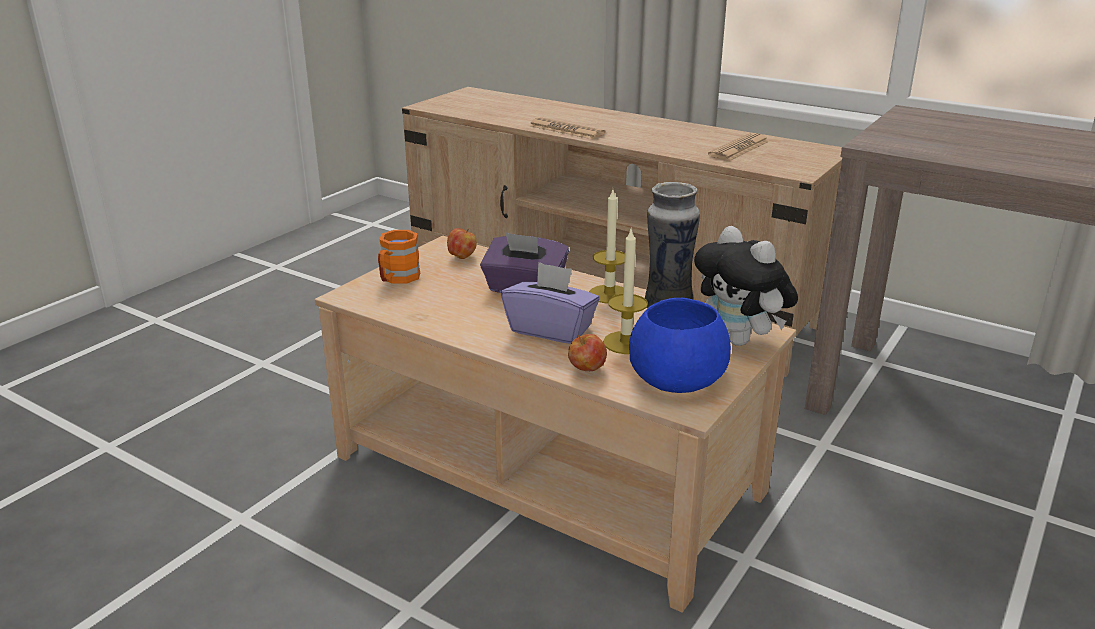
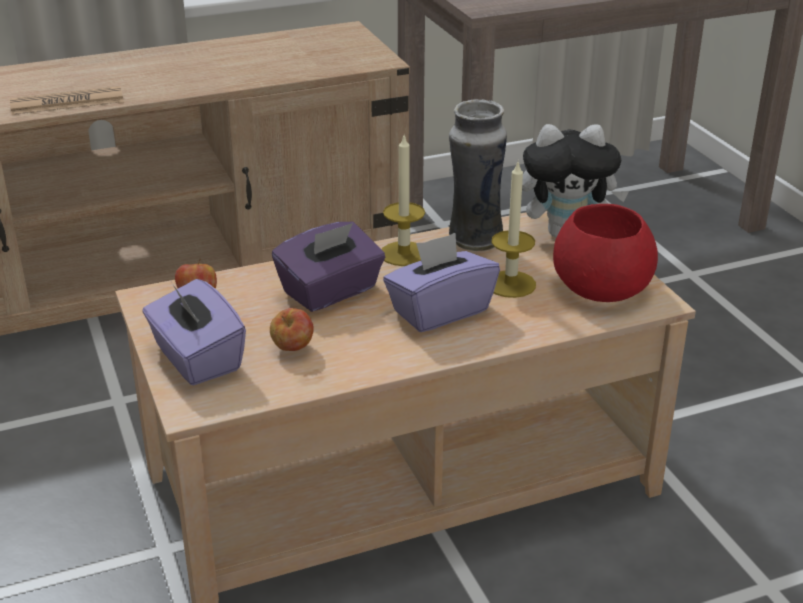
camera: 55 degrees left, 5 degrees up
orange mug [378,230,420,284] -> purple tissue box [142,279,246,385]
apple [568,334,607,371] -> apple moved to [270,308,314,351]
blue bowl [629,298,731,393] -> red bowl [553,204,658,302]
newspaper [708,133,769,161] -> none

